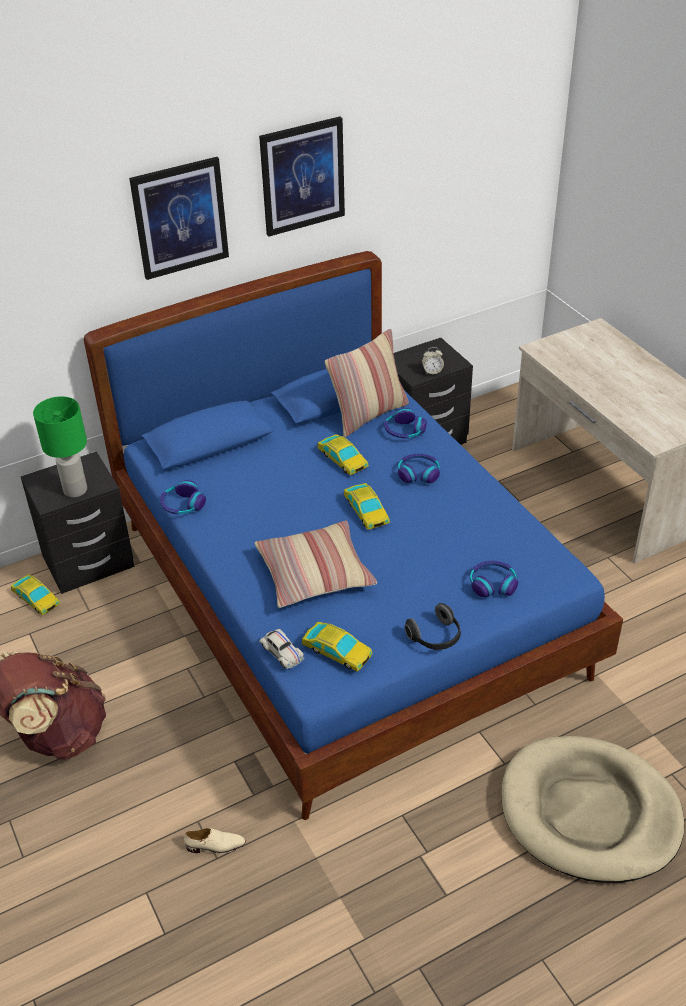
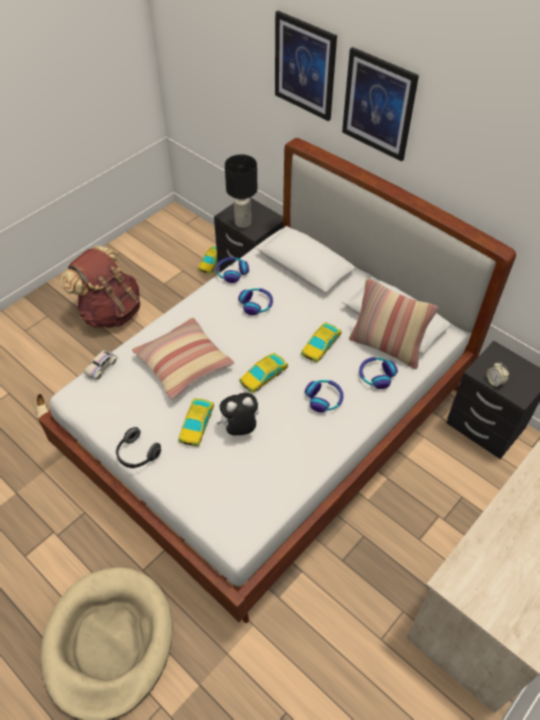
camera: 70 degrees right, 10 degrees up
green table lamp [33,396,87,498] -> black table lamp [225,154,257,228]
blue bed [84,251,623,820] -> white bed [38,138,516,623]
picture [259,117,345,237] -> picture moved to [275,11,337,121]
toy car [302,622,373,672] -> toy car moved to [178,398,214,447]
headphones [470,561,518,597] -> headphones moved to [238,288,273,315]
none -> plush toy [216,393,259,435]

